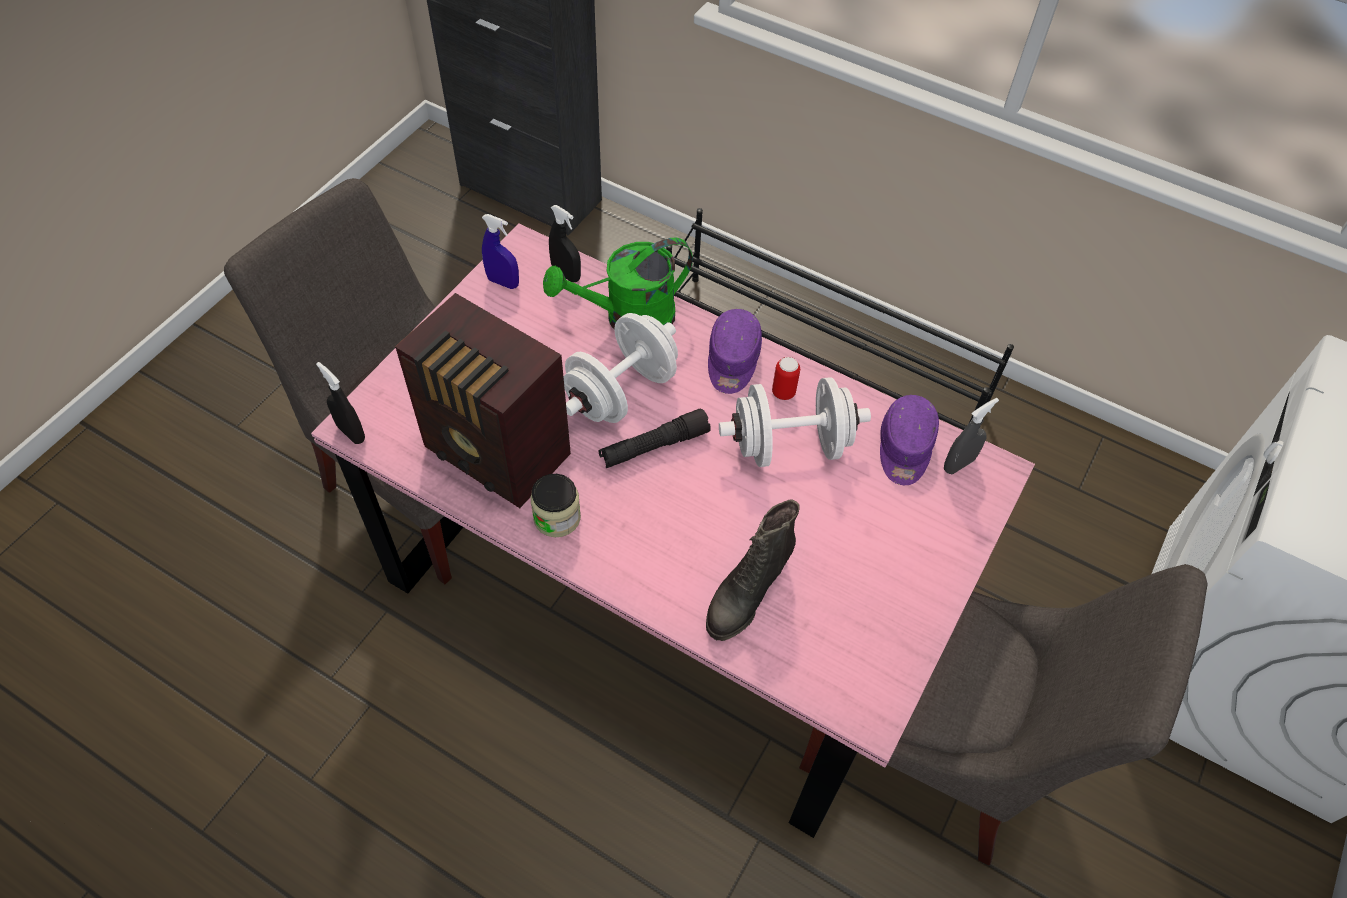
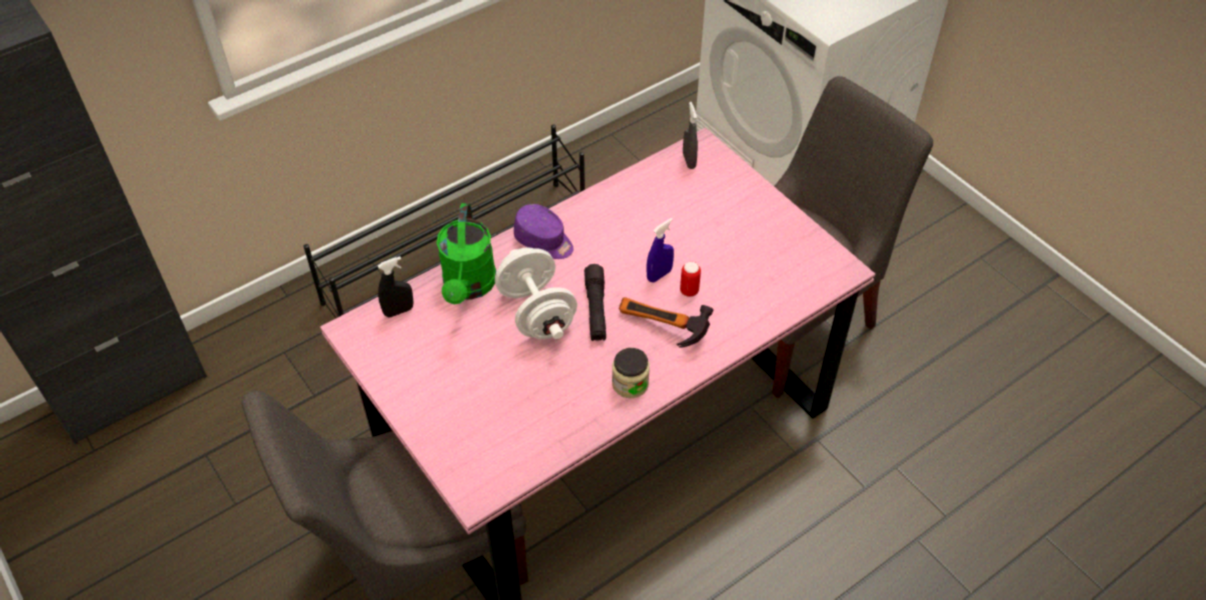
camera: 65 degrees left, 5 degrees down
black spray bottle [316,362,365,444] -> none
radio [395,293,571,508] -> none
blue spray bottle [482,214,519,289] -> blue spray bottle moved to [646,218,674,282]
black boot [706,499,800,641] -> none
white dumbbell [719,377,871,467] -> none
can [772,357,800,400] -> can moved to [680,262,701,297]
purple cap [880,395,939,485] -> none
none -> hammer [619,297,713,348]

